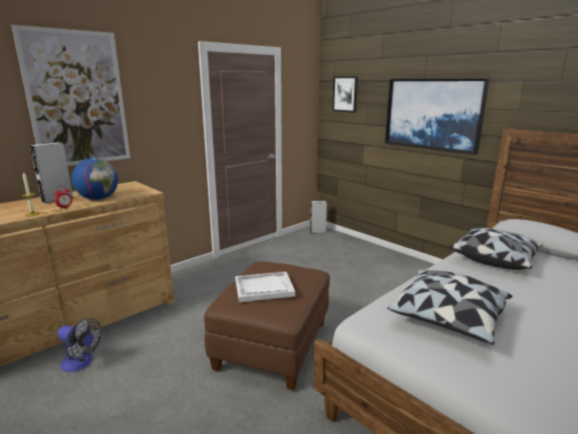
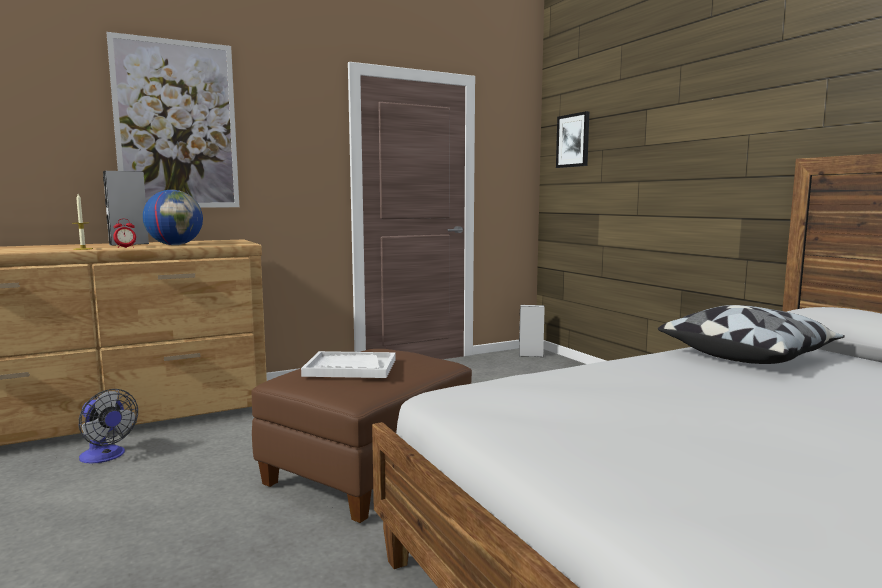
camera: 15 degrees right, 10 degrees down
picture [385,78,490,155] -> none
pillow [387,270,513,345] -> none

